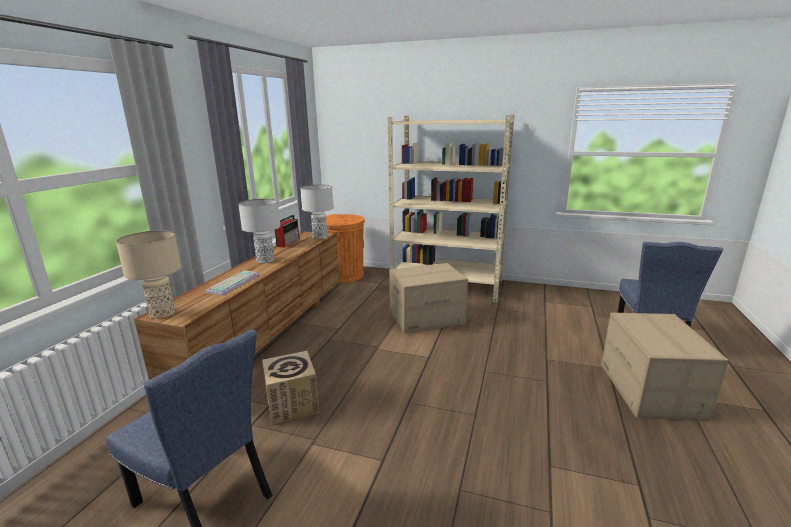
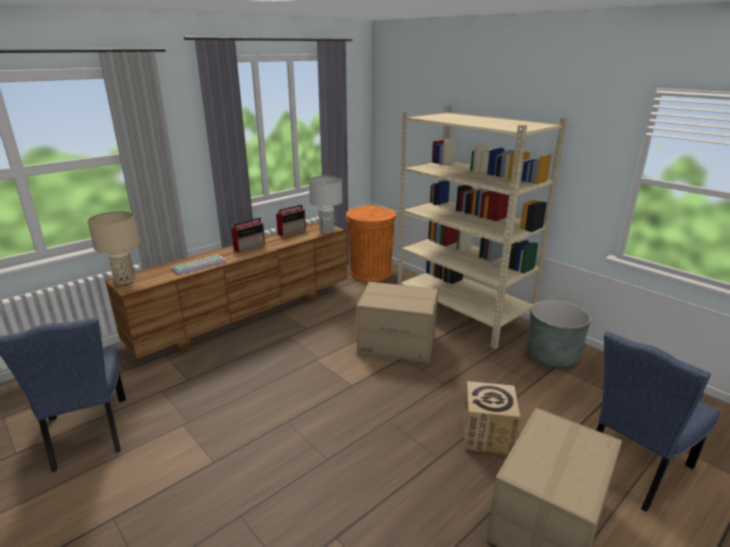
camera: 30 degrees right, 5 degrees up
white table lamp [239,199,281,263] -> radio [231,218,265,253]
cardboard box [262,351,319,425] -> cardboard box moved to [463,381,520,455]
none -> grey planter [527,300,591,367]

